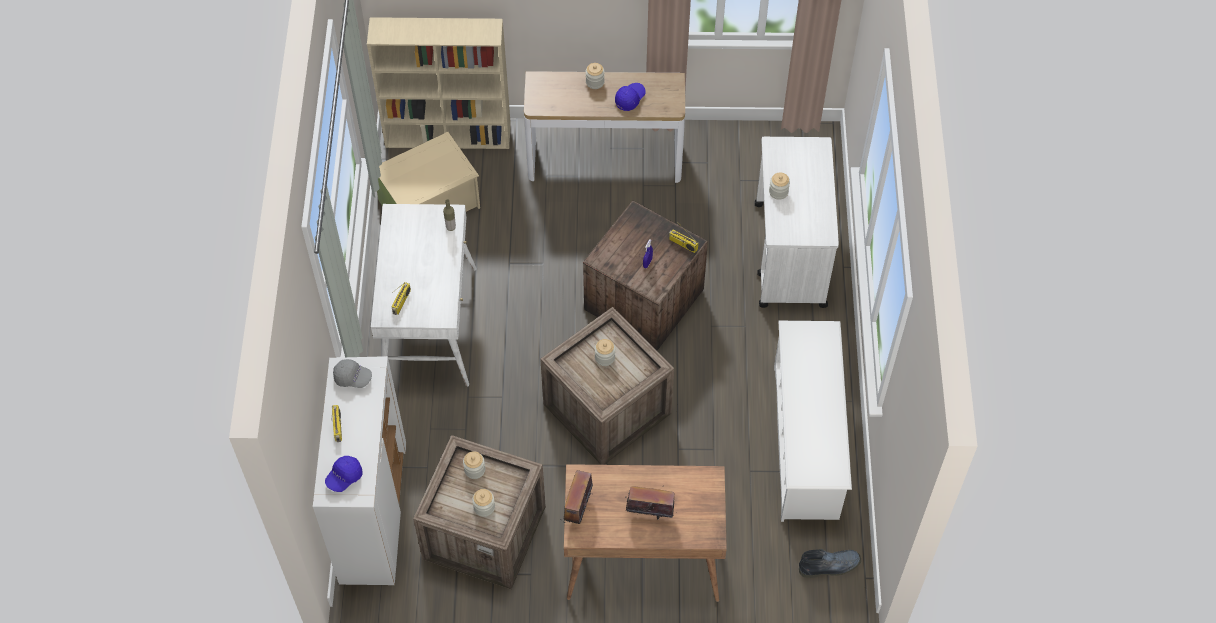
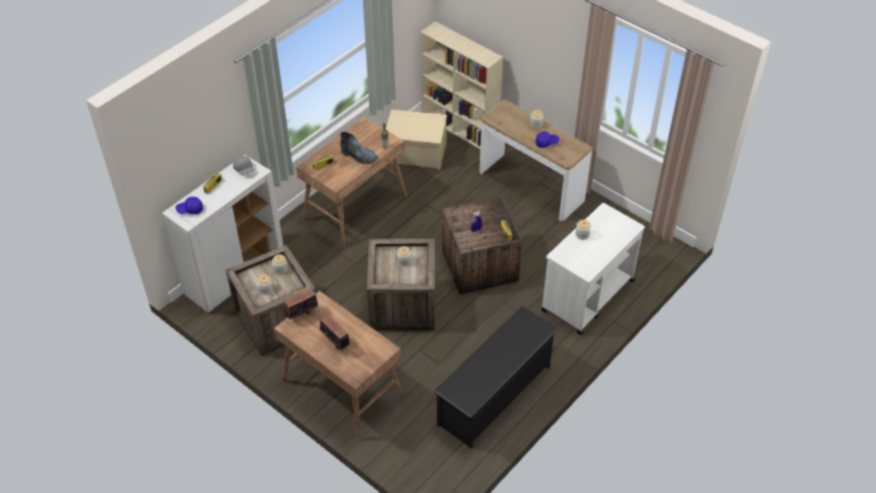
camera: 40 degrees right, 10 degrees down
white desk [371,204,477,386] -> brown desk [296,117,407,248]
white shoe rack [774,321,852,522] -> black shoe rack [434,306,559,448]
boot [799,549,861,578] -> boot moved to [340,132,378,164]

